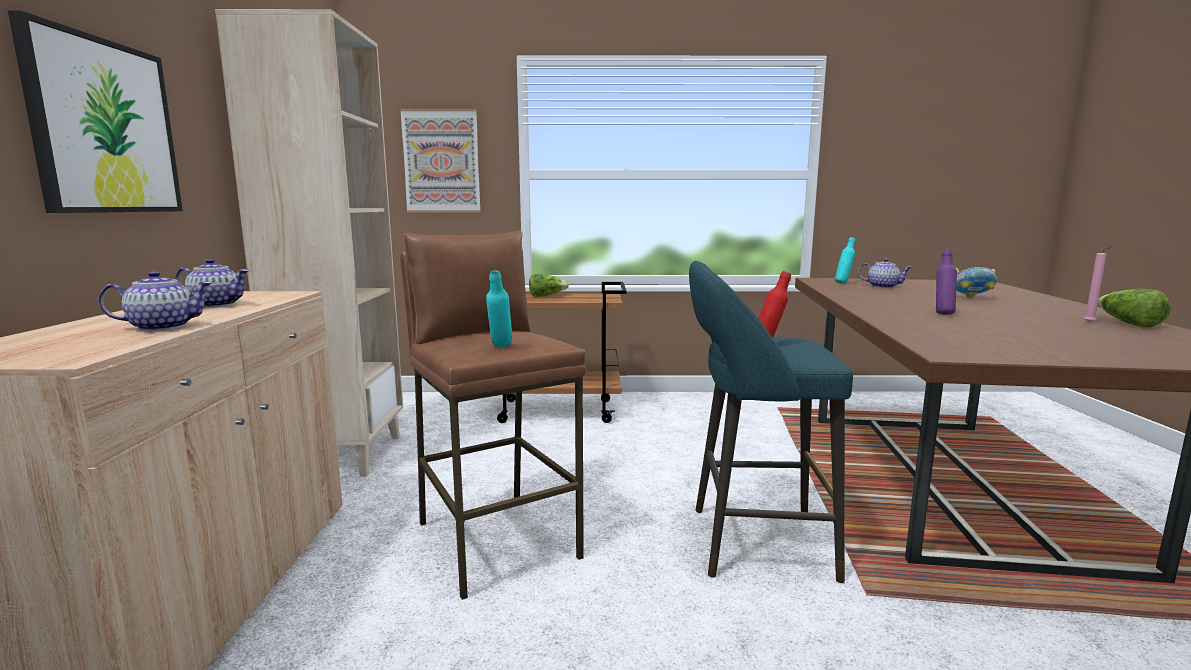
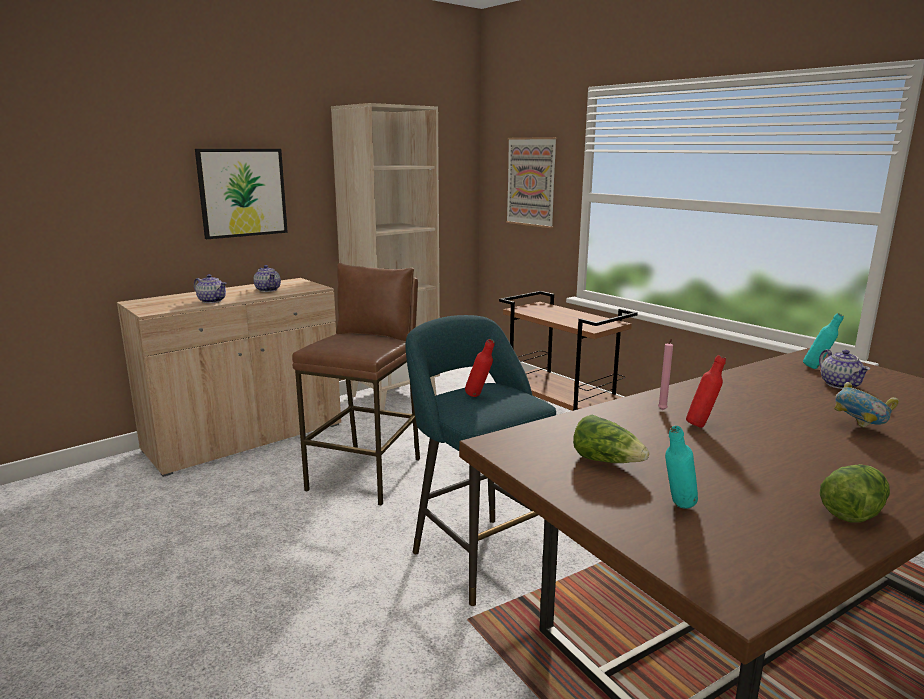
camera: 50 degrees right, 5 degrees up
turquoise bottle [486,270,512,347] -> turquoise bottle moved to [665,426,698,509]
lettuce [529,274,569,297] -> lettuce moved to [573,415,649,463]
purple bottle [936,250,957,315] -> red bottle [686,355,726,428]
pink candle [1084,246,1114,323] -> pink candle moved to [658,339,673,410]

